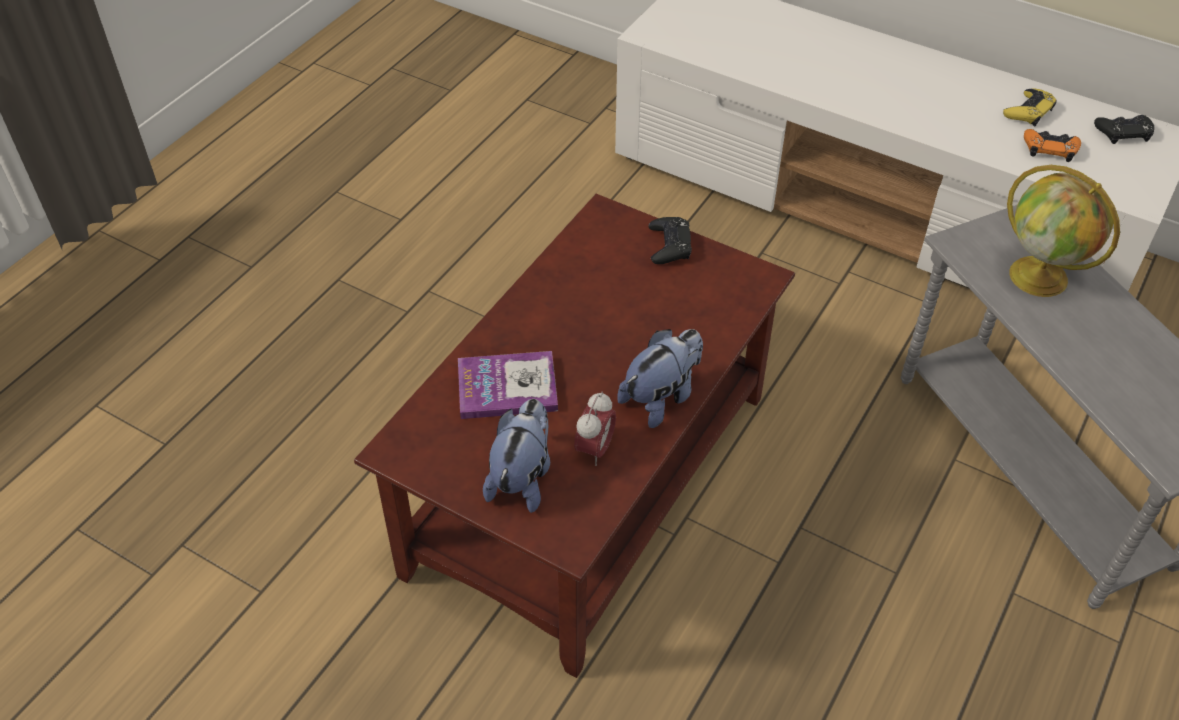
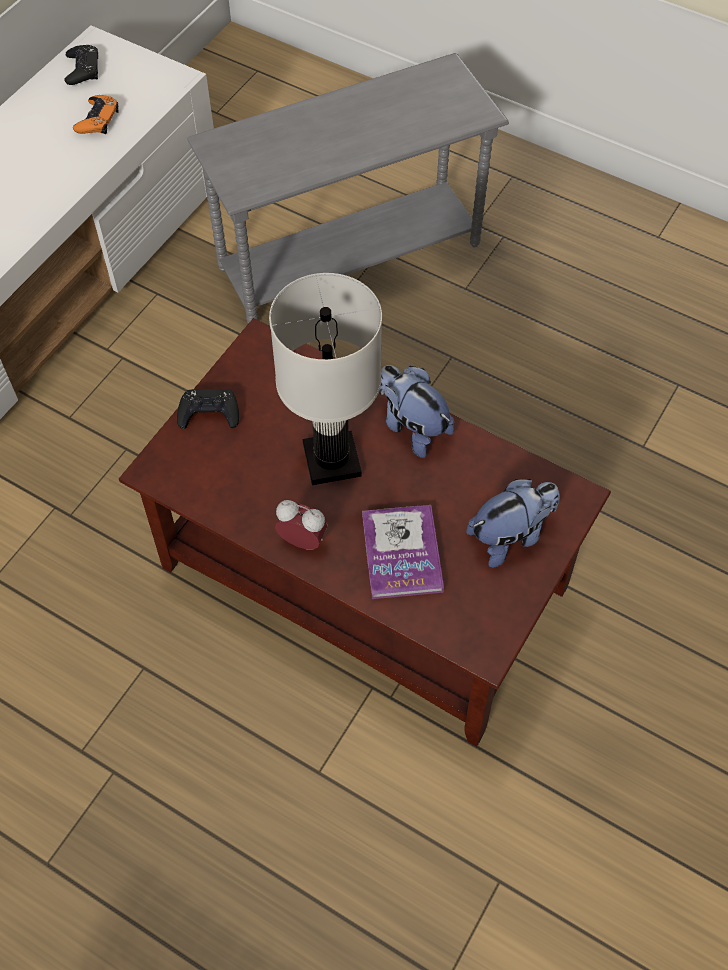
camera: 90 degrees left, 10 degrees up
plush toy [483,399,550,513] -> plush toy turned 135 degrees clockwise [466,479,560,567]
alarm clock [574,391,616,466] -> alarm clock moved to [275,500,328,550]
yellow game controller [1003,89,1057,126] -> none
globe [1007,165,1120,297] -> none
none -> white table lamp [269,273,382,485]

